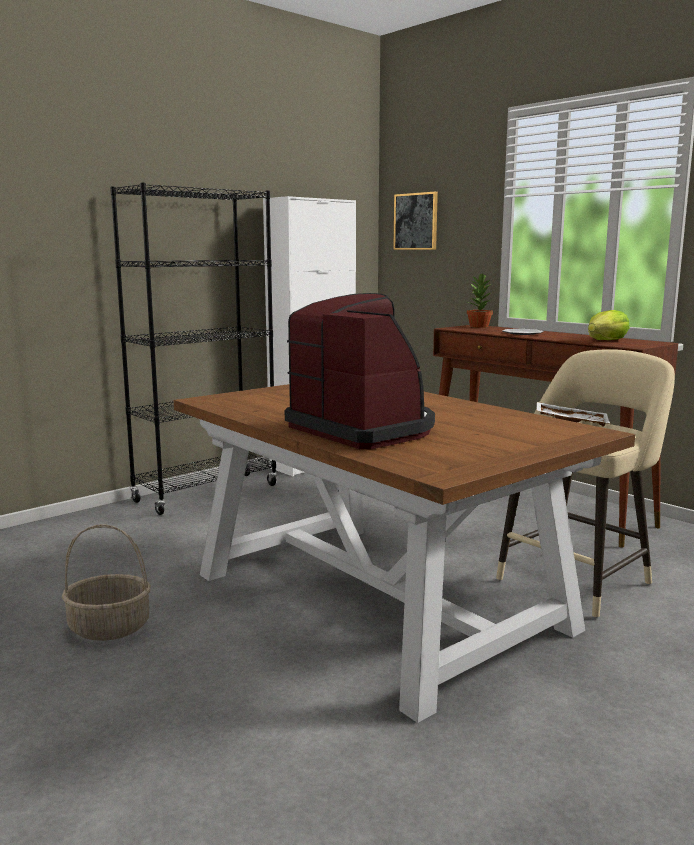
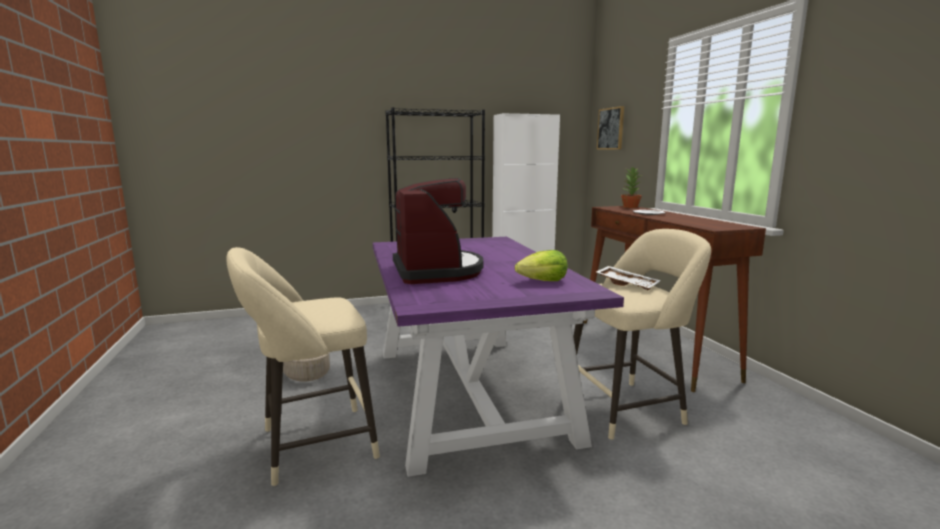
camera: 25 degrees right, 0 degrees up
brown dining table [174,384,635,723] -> purple dining table [373,237,624,477]
lettuce [588,310,630,340] -> lettuce moved to [515,250,568,281]
none -> beige stool [226,247,380,486]

